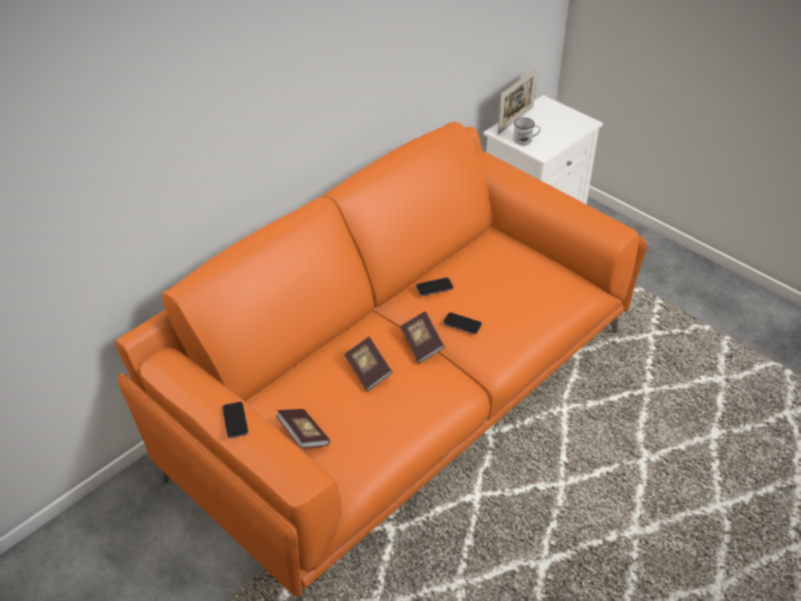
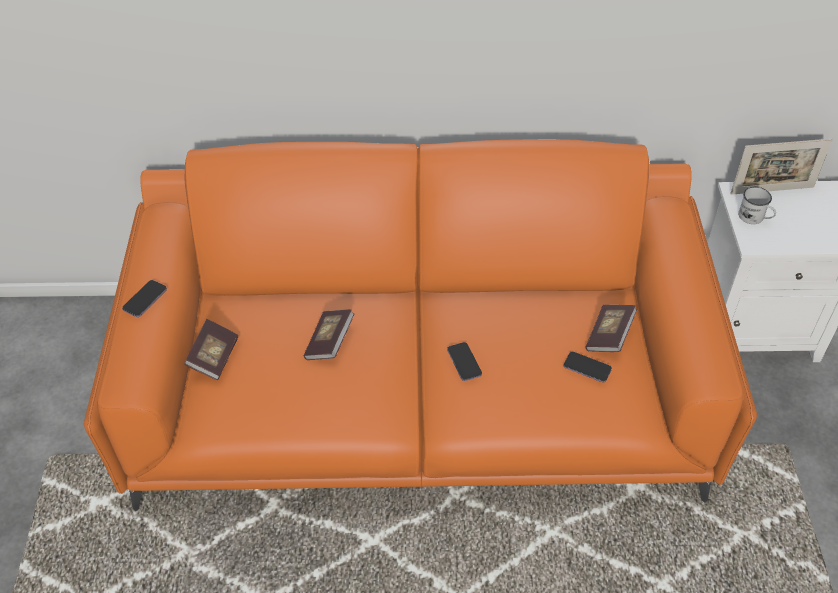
camera: 45 degrees right, 5 degrees up
book [400,311,445,364] -> book moved to [586,305,637,352]
phone [416,278,453,296] -> phone moved to [564,352,612,382]

